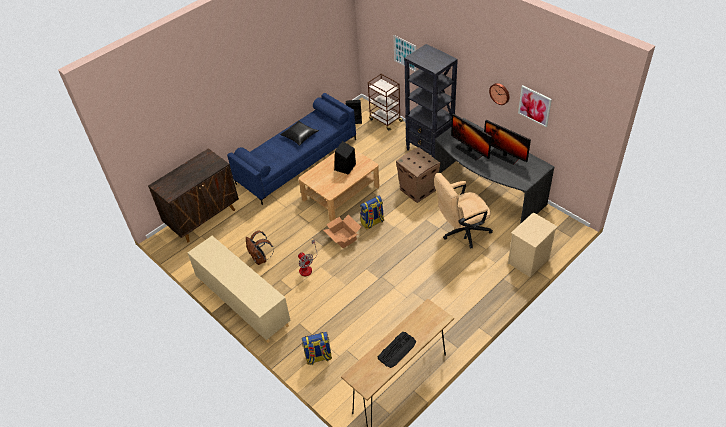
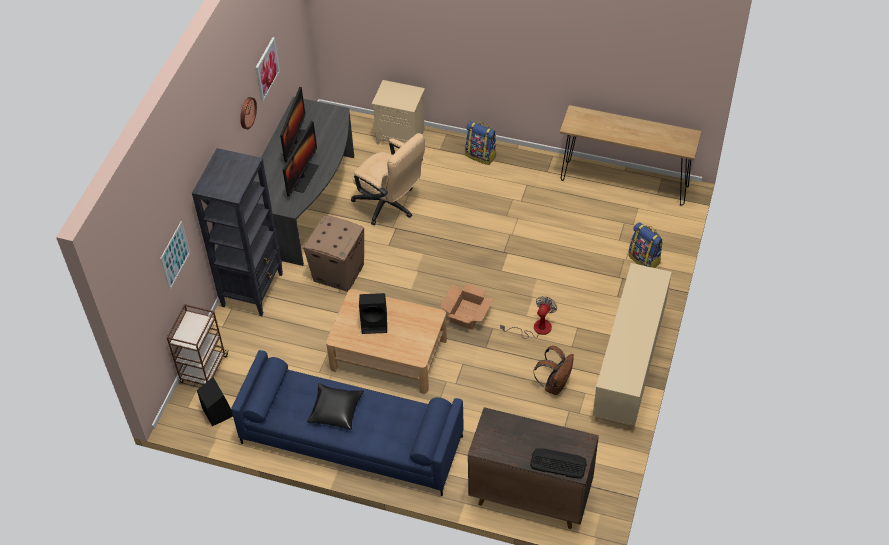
camera: 120 degrees left, 5 degrees up
backpack [360,196,384,230] -> backpack moved to [466,121,497,165]
keyboard [378,332,416,368] -> keyboard moved to [530,448,587,479]

